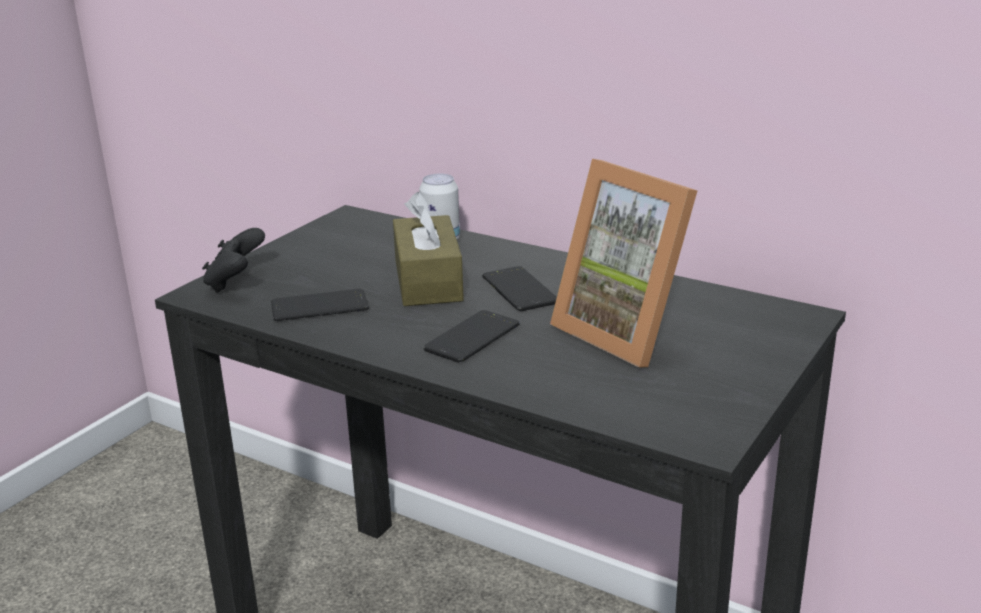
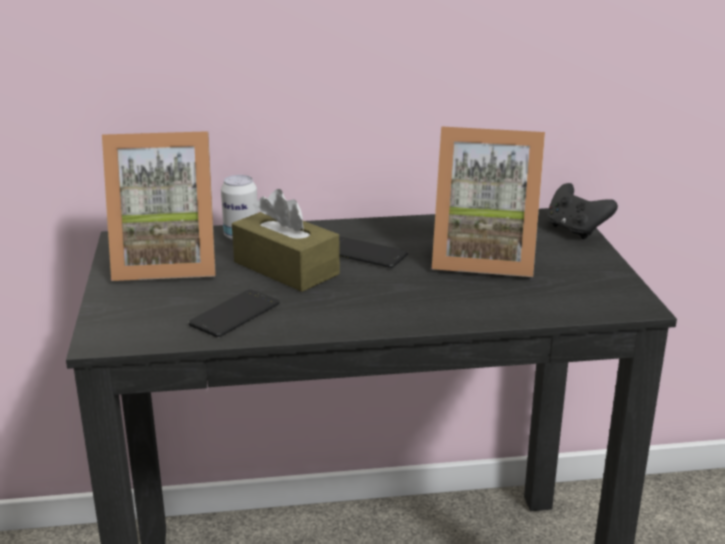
camera: 40 degrees left, 0 degrees up
black game controller [202,228,265,293] -> black game controller moved to [547,183,618,239]
phone [424,310,520,363] -> none
none -> picture frame [102,131,216,281]

